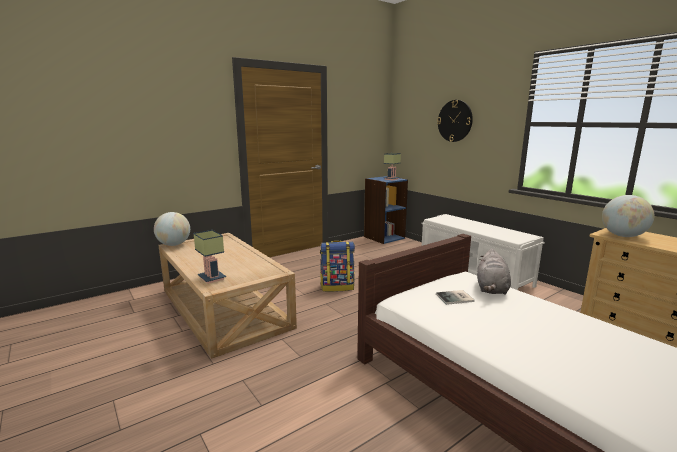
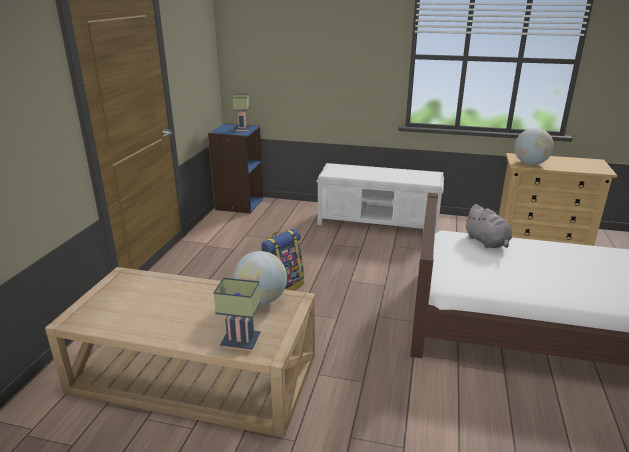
camera: 40 degrees left, 10 degrees up
globe [154,212,190,246] -> globe moved to [233,251,287,305]
book [436,290,475,305] -> none
wall clock [437,100,473,142] -> none

